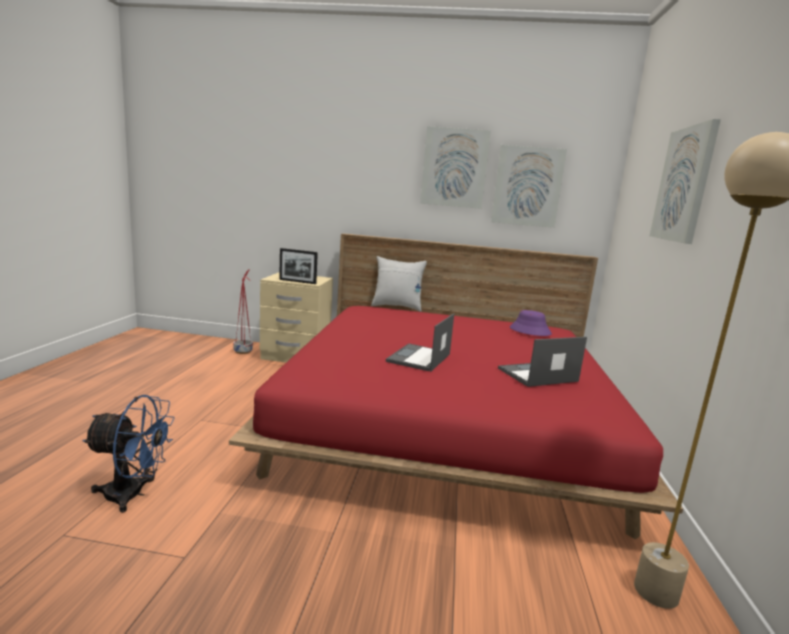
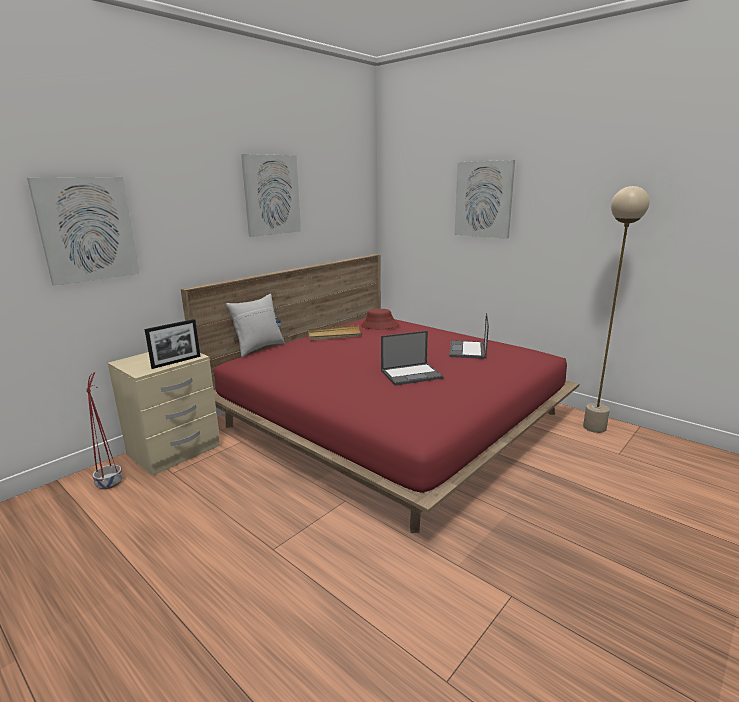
camera: 55 degrees left, 5 degrees up
blue fan [82,395,175,513] -> none
laptop [386,313,454,372] -> laptop turned 75 degrees counterclockwise [381,331,444,386]
picture [491,145,567,228] -> picture moved to [27,177,139,286]
purple hat [510,310,552,336] -> red hat [361,309,399,329]
none -> beige tray [308,325,362,341]

